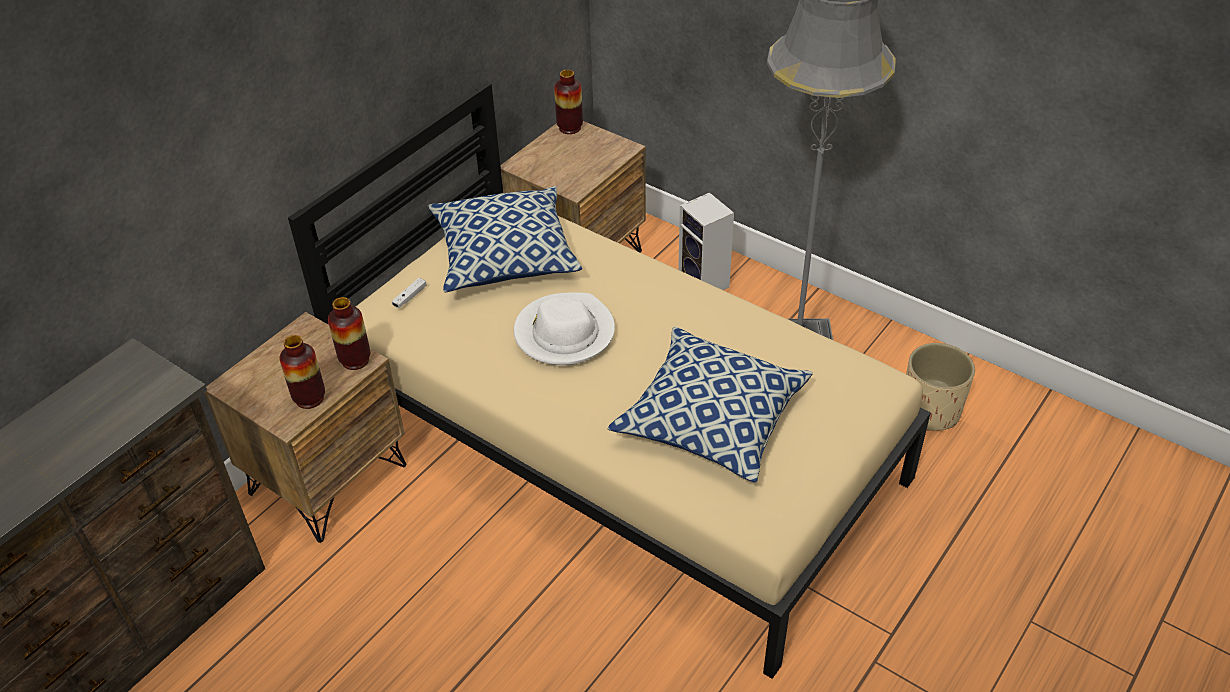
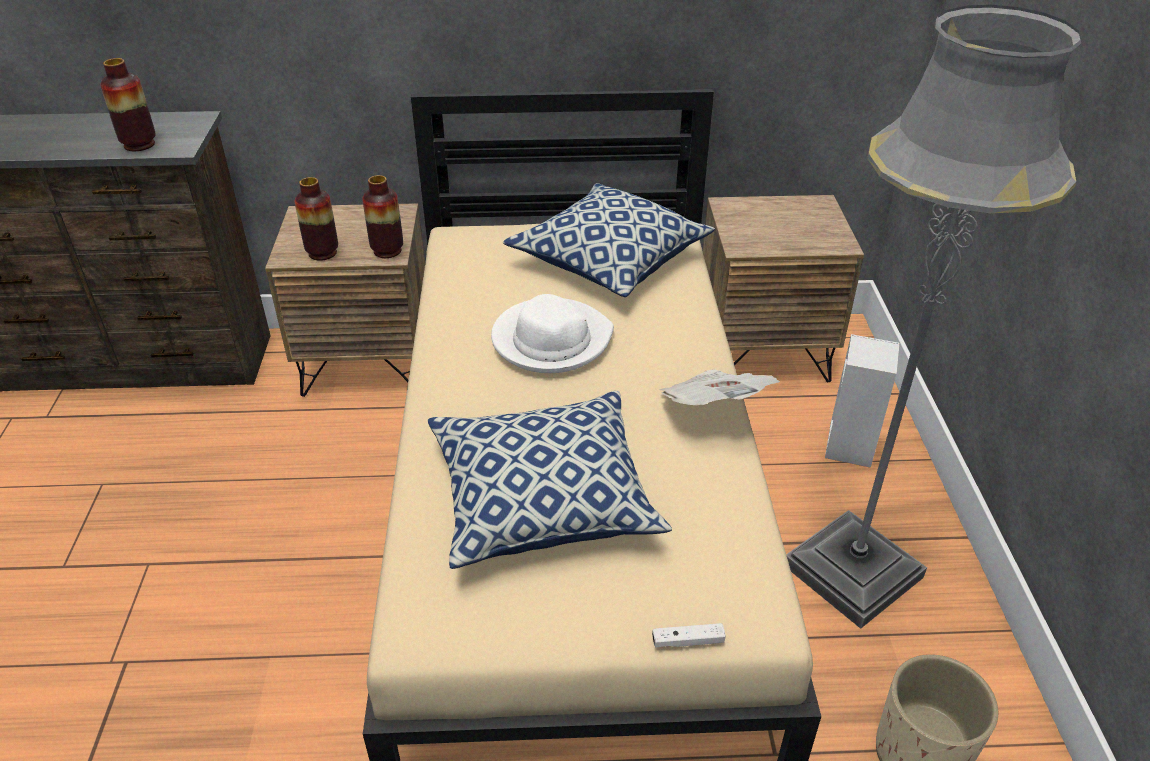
camera: 50 degrees right, 5 degrees down
white game controller [392,278,426,308] -> white game controller moved to [652,623,726,647]
vase [554,70,583,134] -> vase moved to [100,58,156,151]
none -> newspaper [659,369,780,405]

